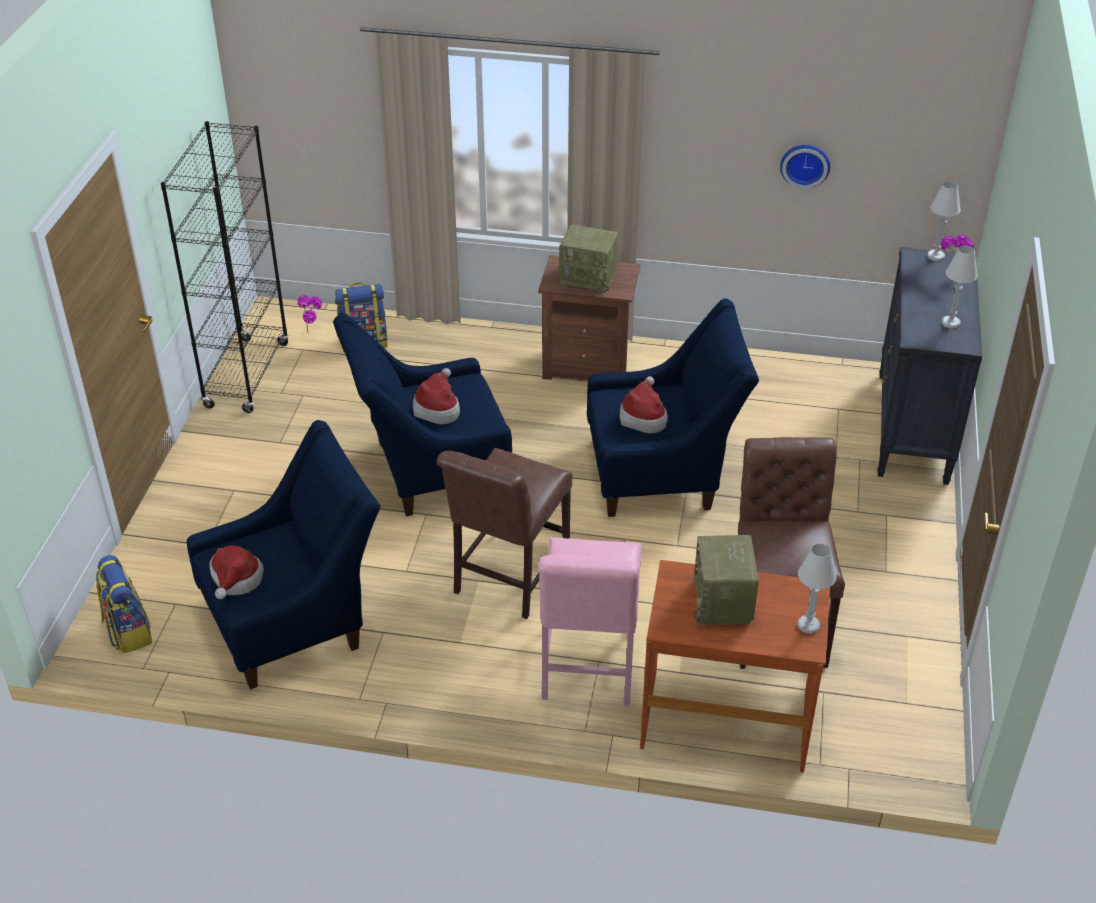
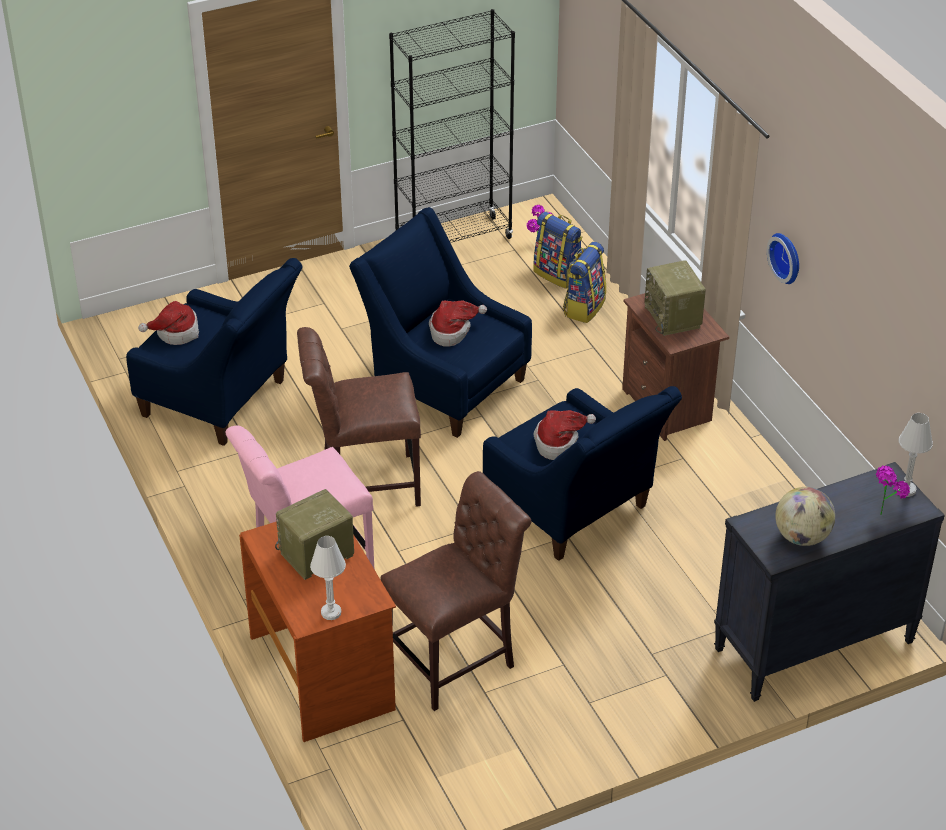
camera: 55 degrees right, 0 degrees up
backpack [96,555,152,654] -> backpack moved to [563,242,606,323]
wall clock [780,145,830,189] -> wall clock moved to [767,233,799,284]
white table lamp [942,246,978,329] -> globe [775,487,835,546]

